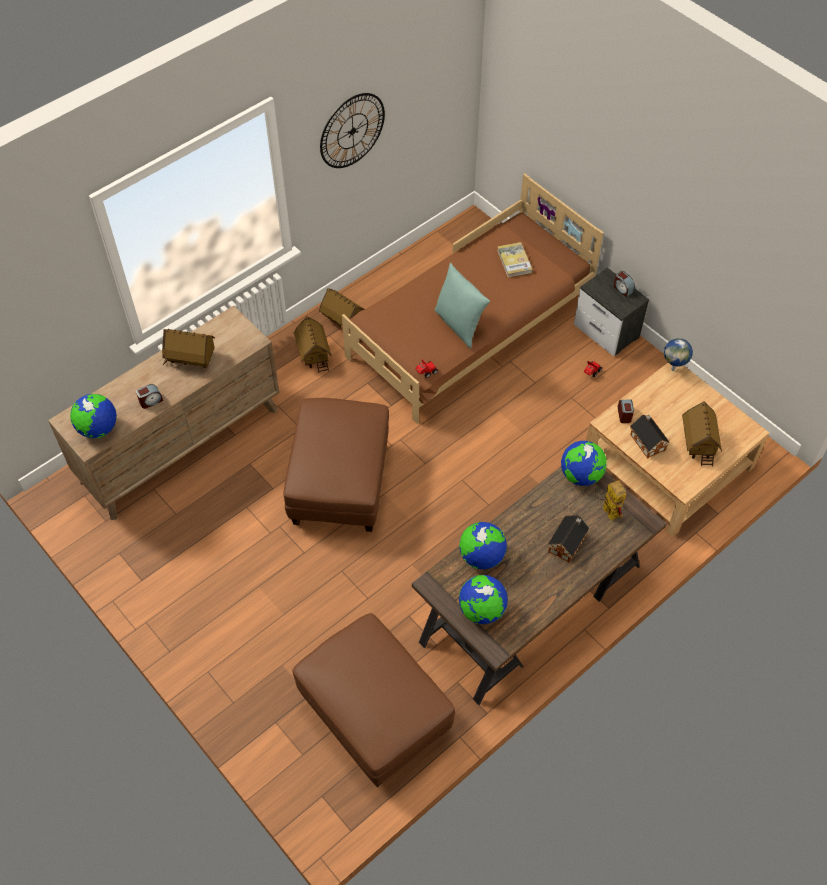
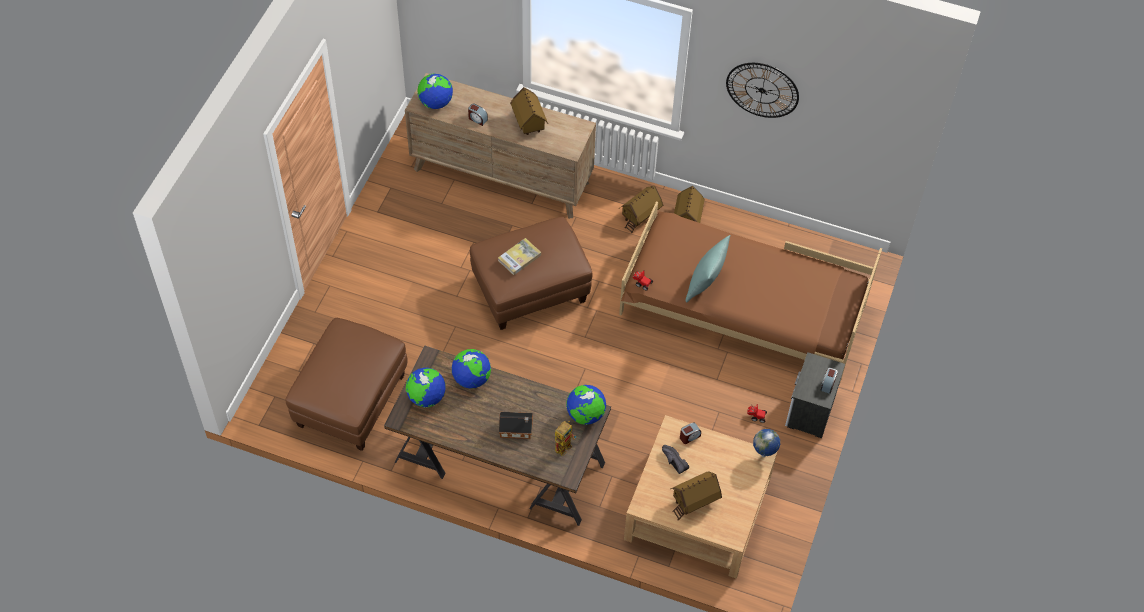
camera: 60 degrees right, 0 degrees up
book [497,242,532,277] -> book moved to [498,238,541,275]
toy house [630,415,670,459] -> black shoe [662,445,689,474]

